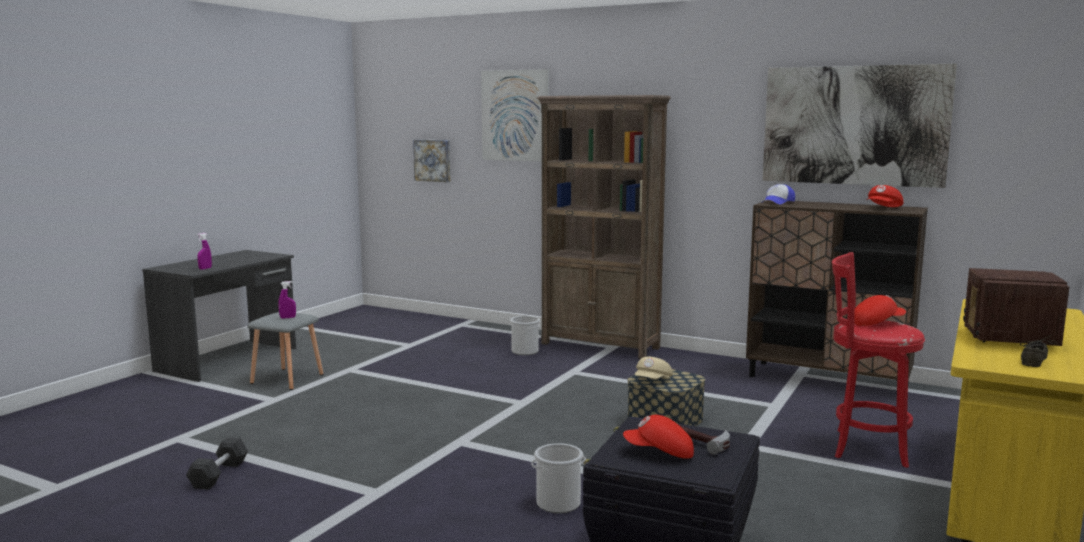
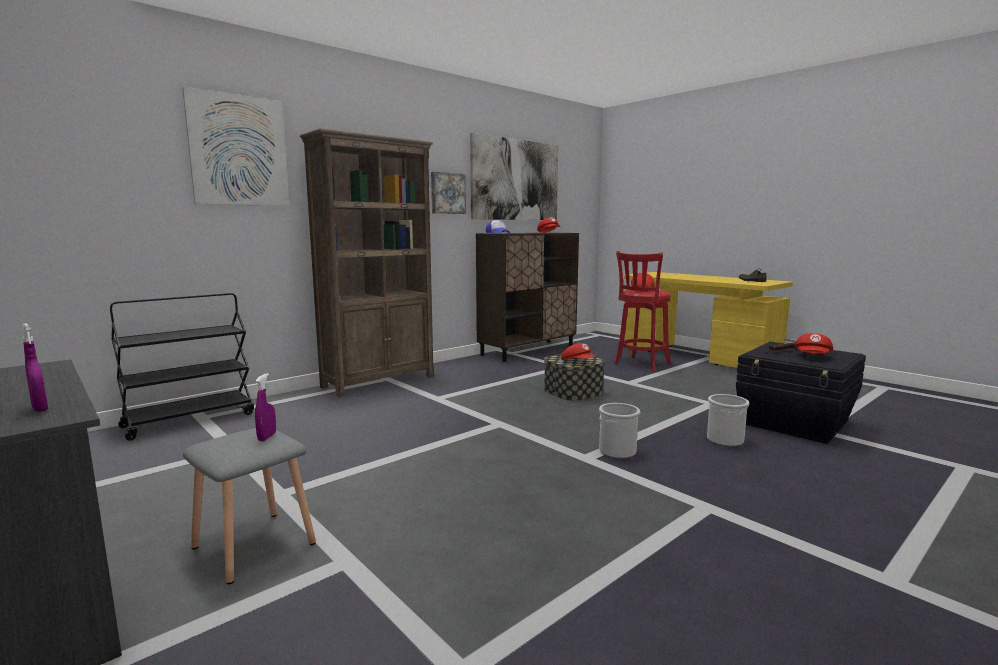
camera: 70 degrees left, 0 degrees up
grey dumbbell [186,438,248,489] -> none
picture [413,139,450,182] -> picture moved to [431,172,466,214]
bucket [510,316,540,355] -> bucket moved to [599,403,640,459]
beige cap [634,357,673,379] -> red cap [561,343,595,360]
radio [963,268,1069,346] -> none
none -> black cart [110,293,254,441]

